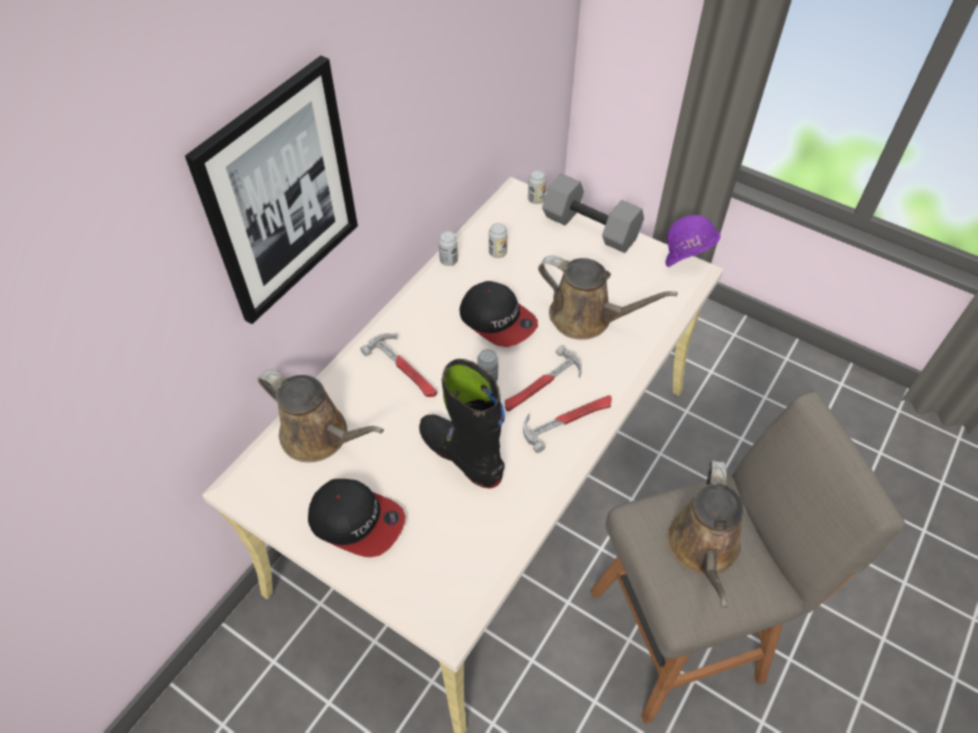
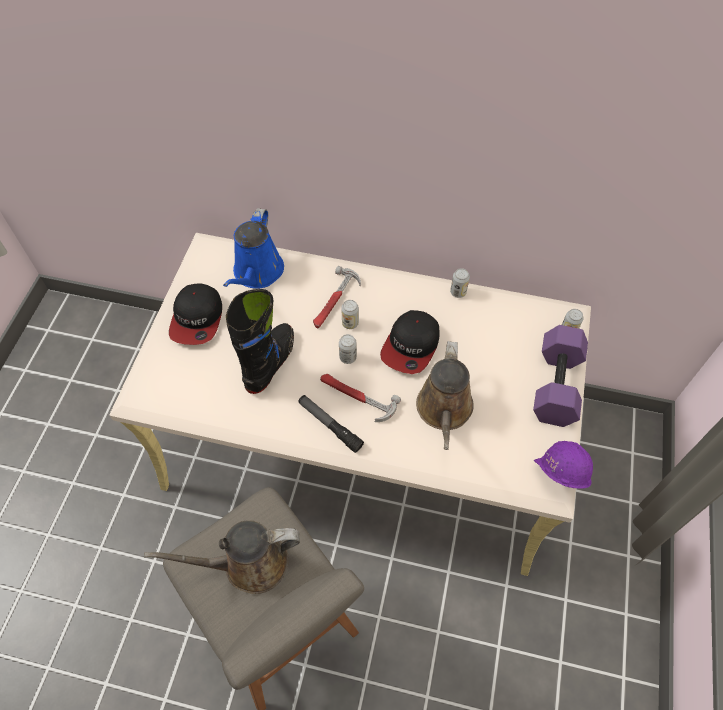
camera: 70 degrees right, 5 degrees up
picture [185,56,358,324] -> none
brown watering can [258,369,384,462] -> blue watering can [223,208,284,289]
can [489,223,508,258] -> can moved to [341,300,359,329]
hammer [523,395,612,453] -> flashlight [298,395,364,453]
grey dumbbell [542,173,644,253] -> purple dumbbell [533,325,588,427]

